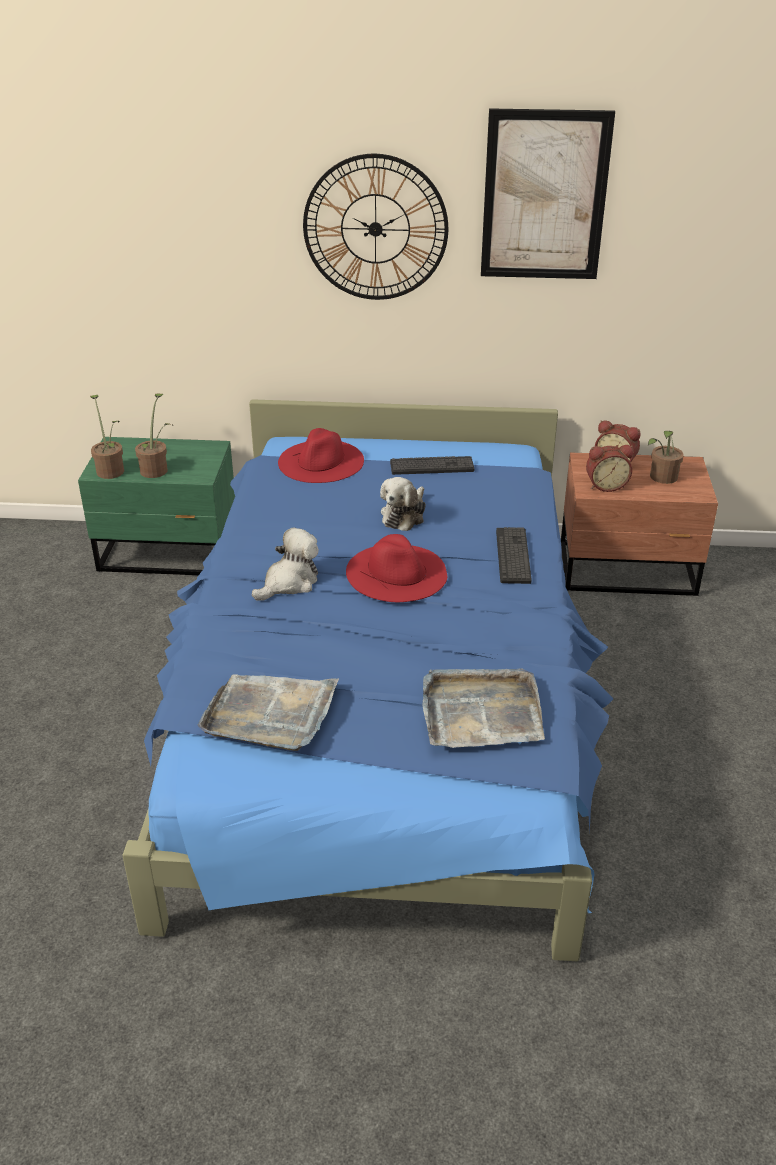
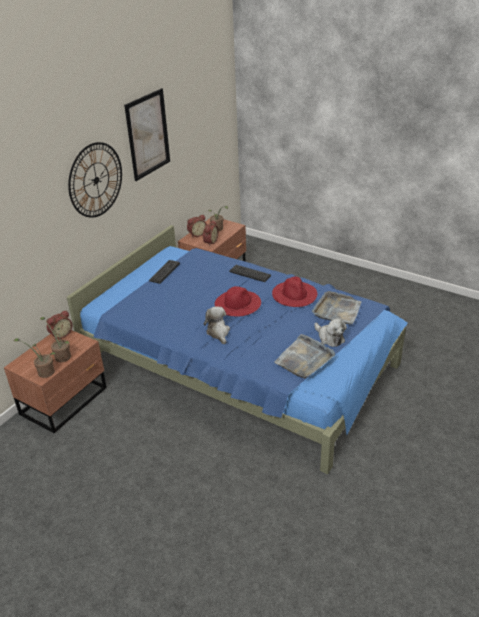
camera: 60 degrees left, 0 degrees up
green nightstand [78,437,235,575] -> brown nightstand [4,330,107,433]
red hat [278,428,364,483] -> red hat moved to [272,276,317,307]
plush toy [380,477,426,531] -> plush toy moved to [314,318,347,347]
none -> alarm clock [46,310,72,340]

